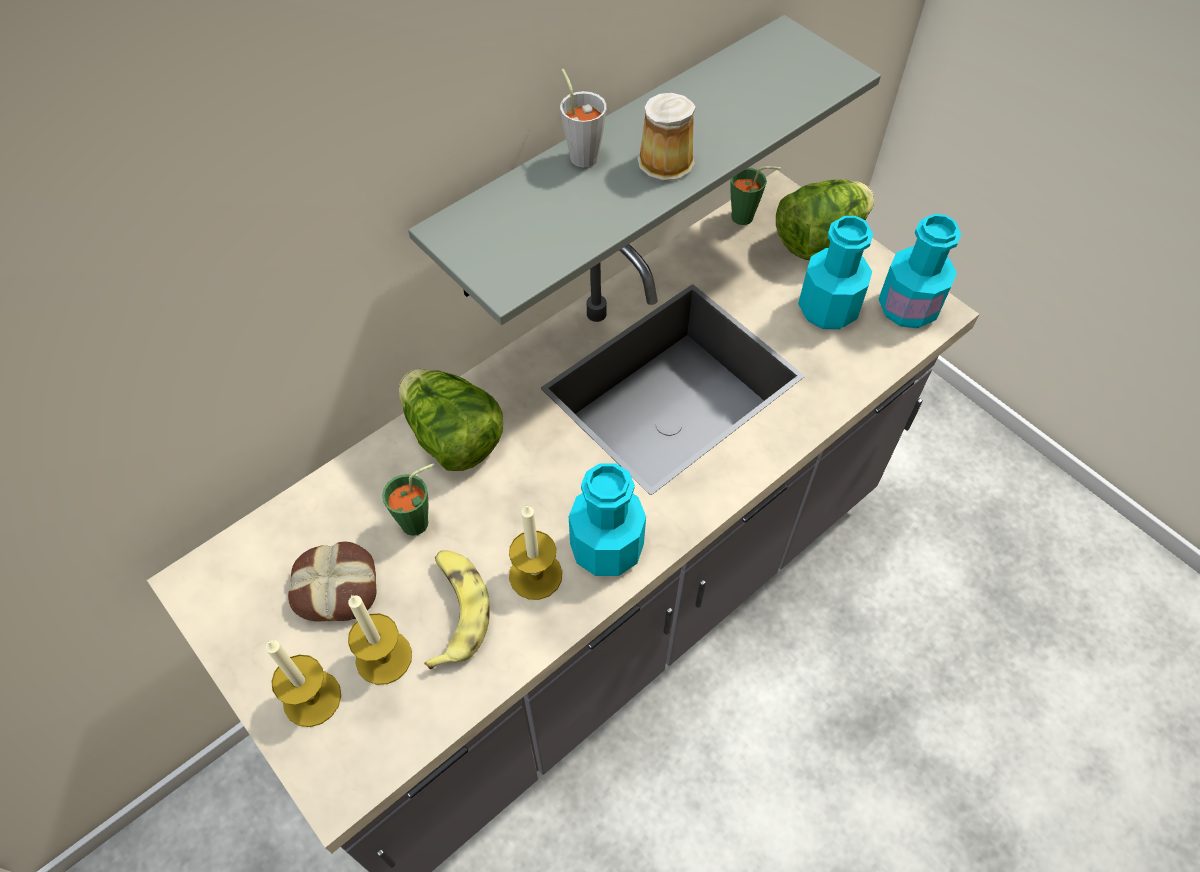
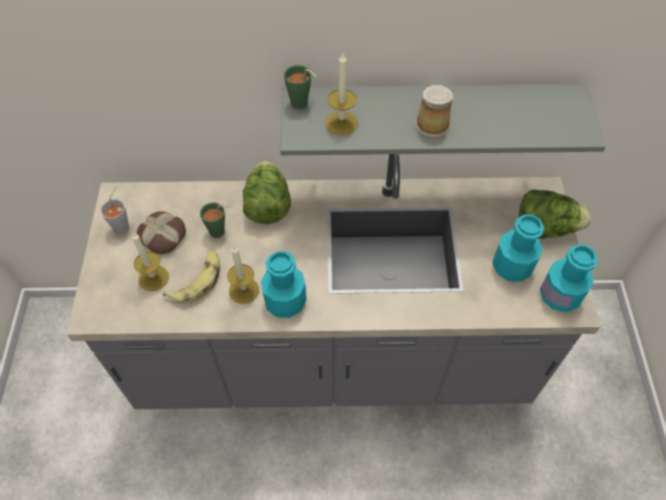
camera: 40 degrees right, 0 degrees up
candle [266,640,341,727] -> candle moved to [326,53,358,135]
grey cup [560,69,607,168] -> grey cup moved to [100,186,129,234]
green cup [730,166,781,225] -> green cup moved to [284,65,316,109]

